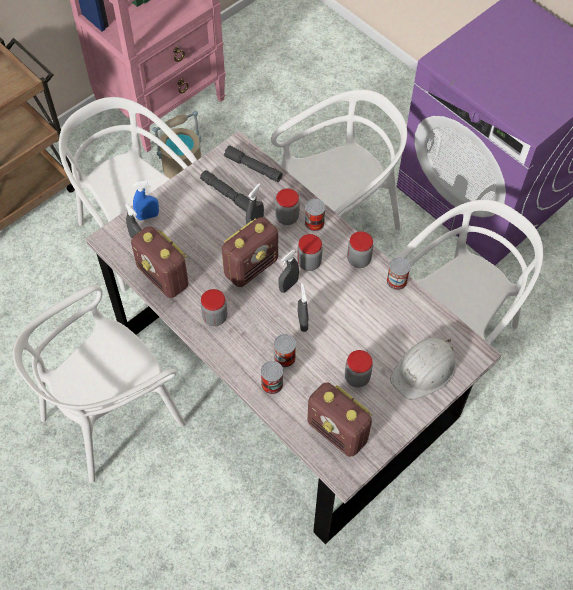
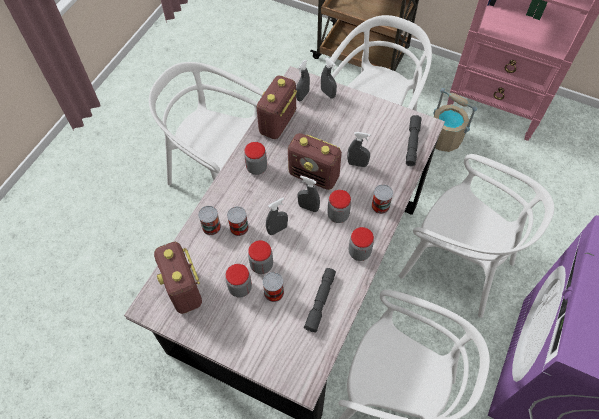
camera: 70 degrees right, 0 degrees up
blue spray bottle [133,179,159,220] -> grey spray bottle [321,57,337,99]
grey flashlight [200,170,250,212] -> grey flashlight moved to [304,268,336,333]
jar [275,188,300,225] -> jar moved to [248,240,273,274]
radio [307,383,372,457] -> radio turned 45 degrees counterclockwise [154,242,202,314]
can [387,257,411,290] -> can moved to [262,272,284,302]
white hard hat [390,338,456,400] -> none

